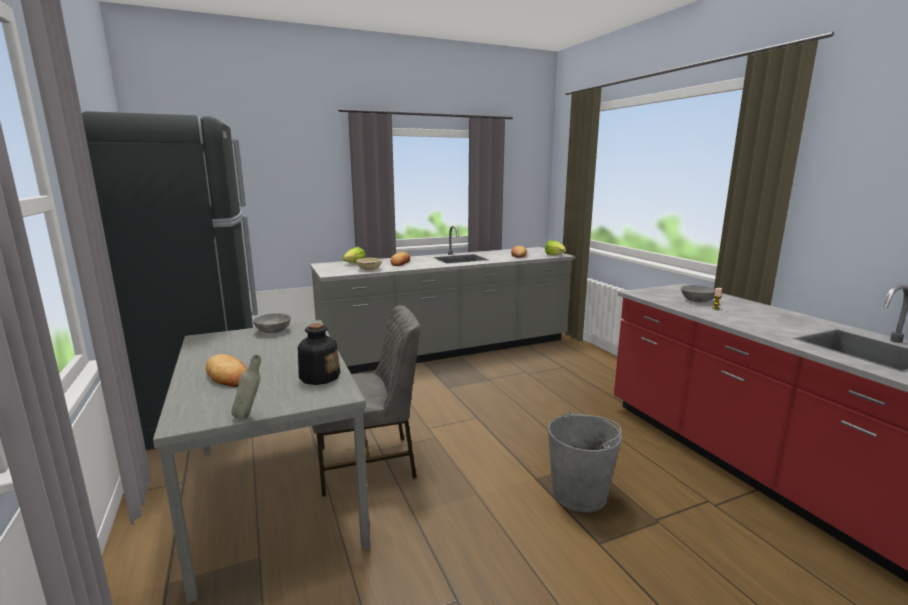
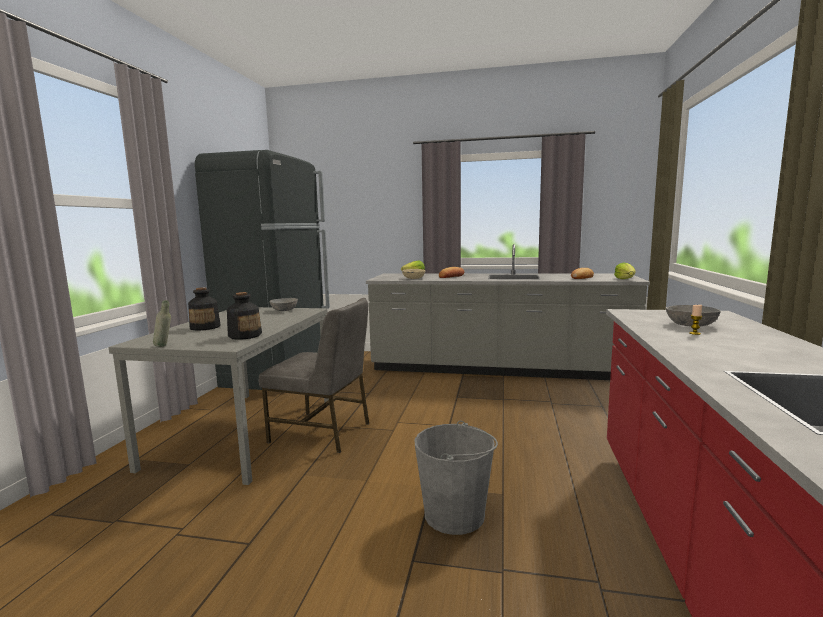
camera: 35 degrees right, 5 degrees down
bread [206,354,248,387] -> bottle [188,287,221,331]

